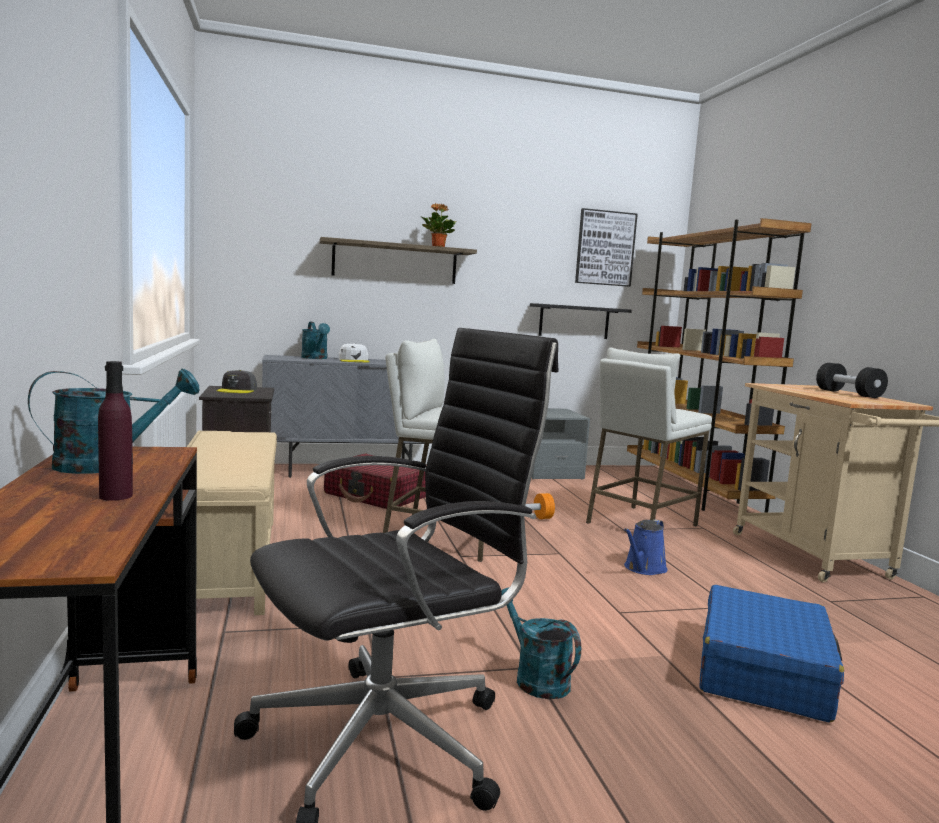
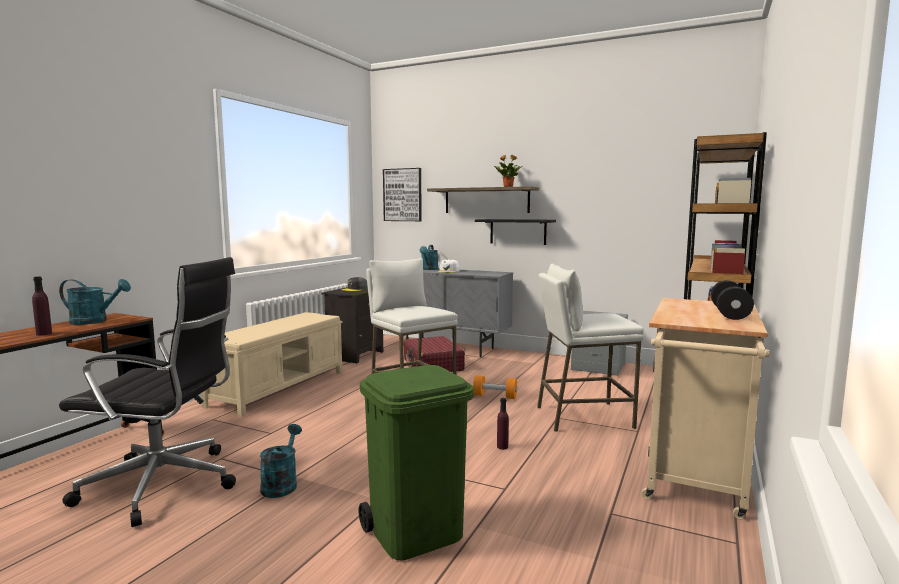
camera: 40 degrees right, 0 degrees up
black shelf [530,303,632,339] -> black shelf moved to [475,219,556,245]
picture [575,208,638,287] -> picture moved to [383,168,422,221]
blue watering can [624,519,668,575] -> purple bottle [497,398,509,450]
blue suitcase [700,585,844,723] -> green trash can [358,365,474,561]

